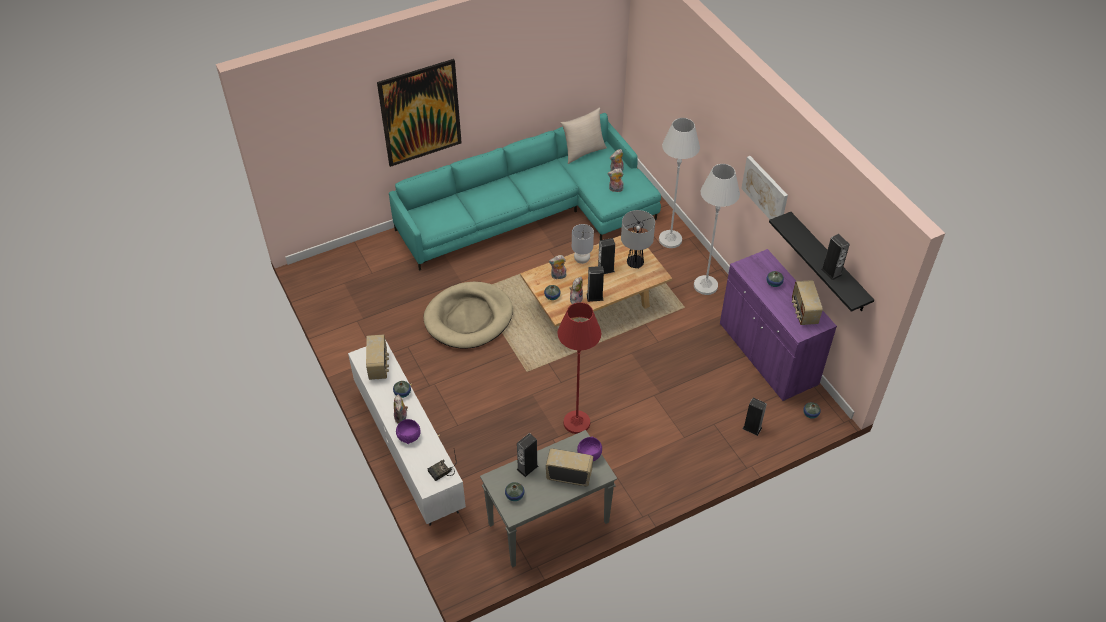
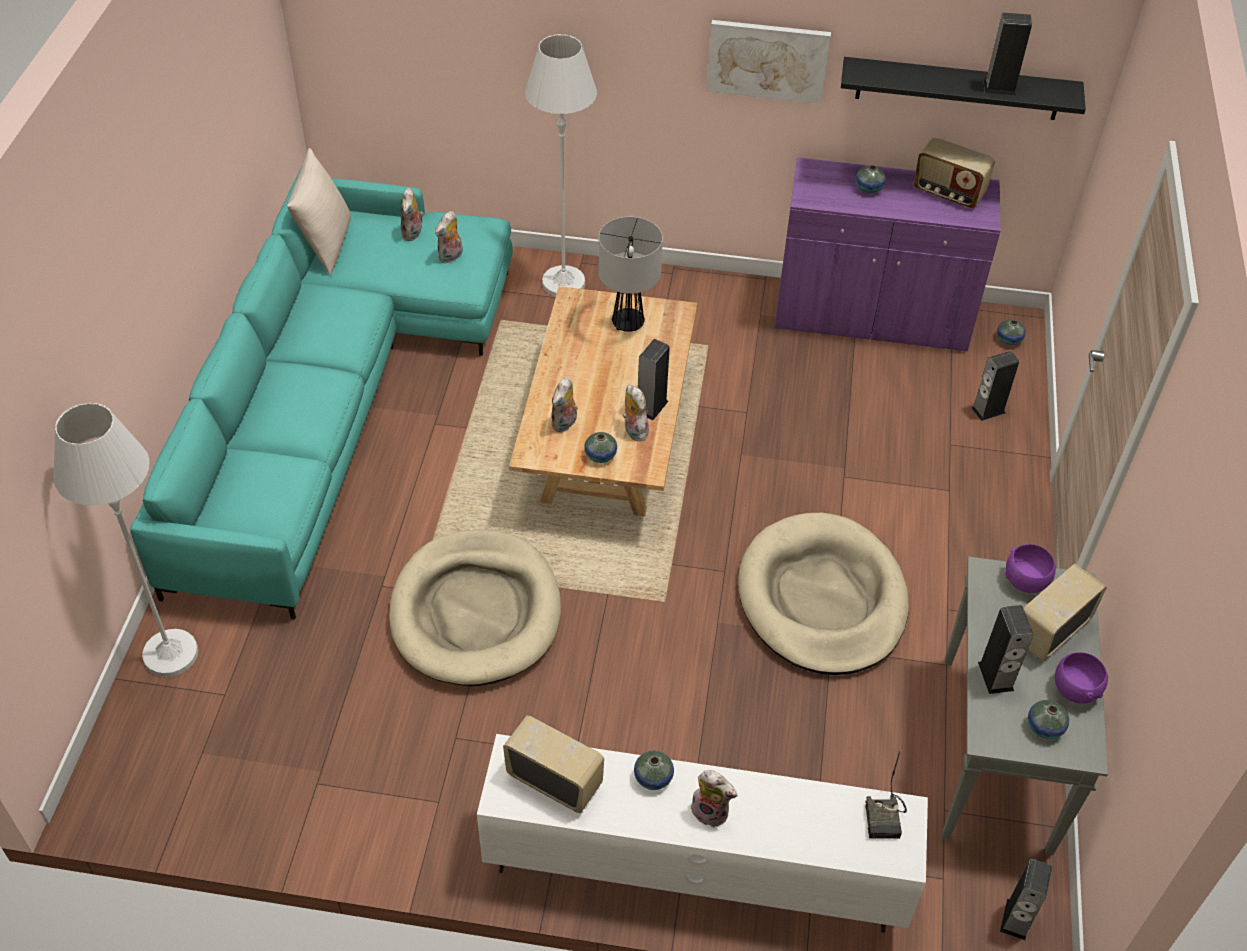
camera: 55 degrees left, 0 degrees up
picture [377,59,462,167] -> none
purple bowl [396,419,421,444] -> purple bowl moved to [1055,652,1108,704]
red floor lamp [558,302,601,434] -> beige dog bed [738,513,909,675]
grey table lamp [572,224,594,264] -> none
speaker [598,238,615,274] -> speaker moved to [1000,859,1052,940]
white floor lamp [694,164,740,295] -> white floor lamp moved to [54,403,199,677]

